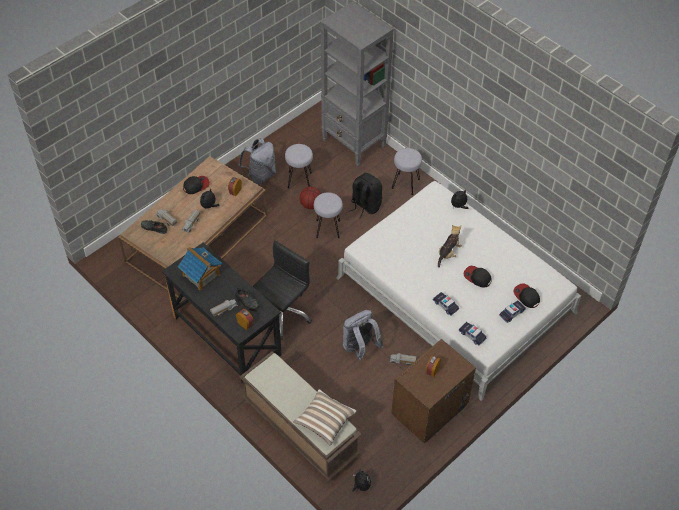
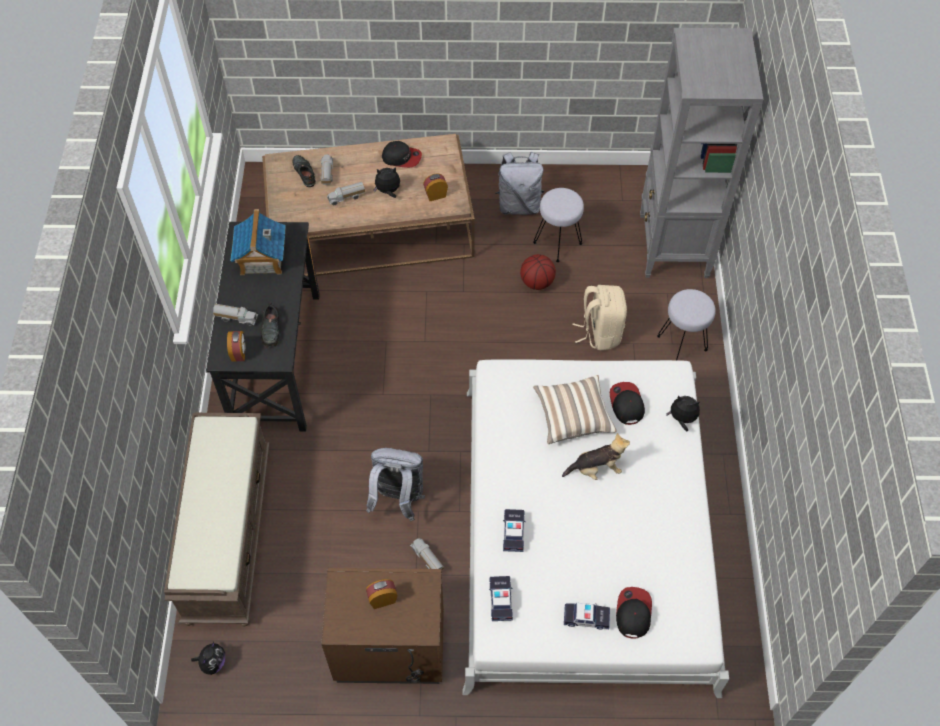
camera: 45 degrees right, 5 degrees up
black office chair [253,240,312,340] -> none
pillow [293,389,357,446] -> pillow moved to [533,375,617,444]
grey stool [314,192,343,238] -> none
black backpack [350,173,382,219] -> beige backpack [573,285,627,350]
cap [463,266,491,288] -> cap moved to [610,382,645,425]

